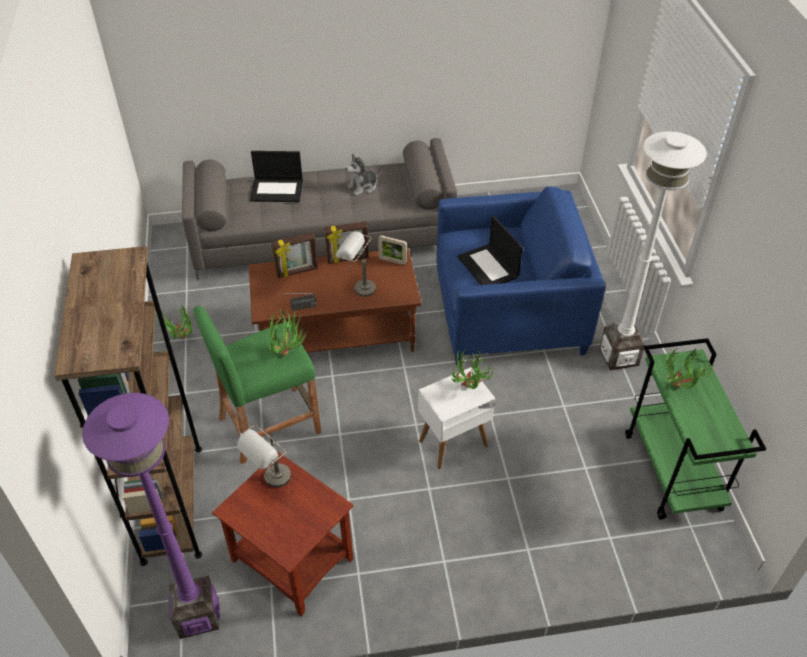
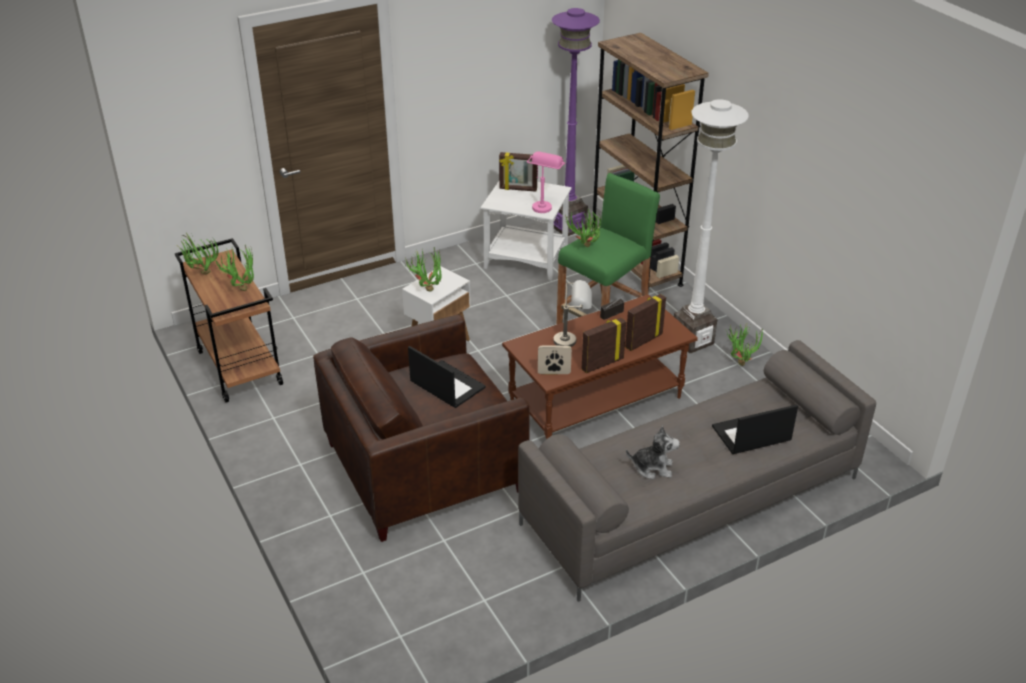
camera: 160 degrees right, 10 degrees down
brown side table [212,451,354,616] -> white side table [481,181,572,281]
grey table lamp [237,424,291,488] -> pink table lamp [527,151,565,213]
plush toy [346,154,381,196] -> plush toy turned 60 degrees clockwise [626,426,680,479]
blue armchair [436,187,606,365] -> brown armchair [313,315,530,542]
white floor lamp [600,131,707,370] -> white floor lamp moved to [674,99,749,353]
green cart [625,338,766,520] -> brown cart [175,238,283,403]
none -> potted plant [176,233,218,275]
none -> picture frame [499,152,538,192]

